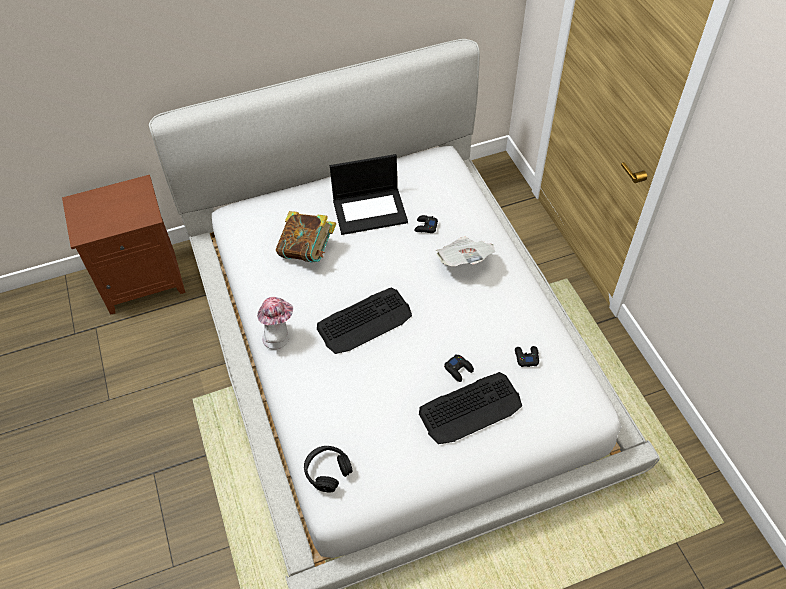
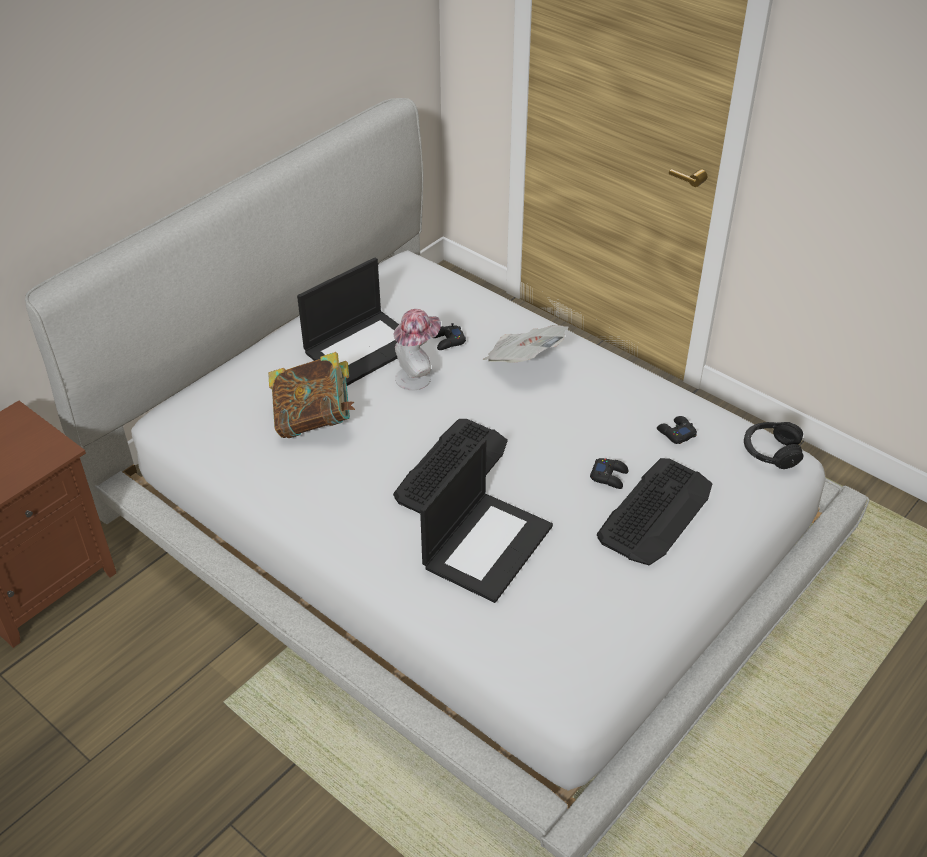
camera: 30 degrees left, 10 degrees down
hat [257,297,293,349] -> hat moved to [394,309,441,391]
black headphones [304,446,353,492] -> black headphones moved to [744,422,803,469]
none -> laptop [420,438,553,603]

